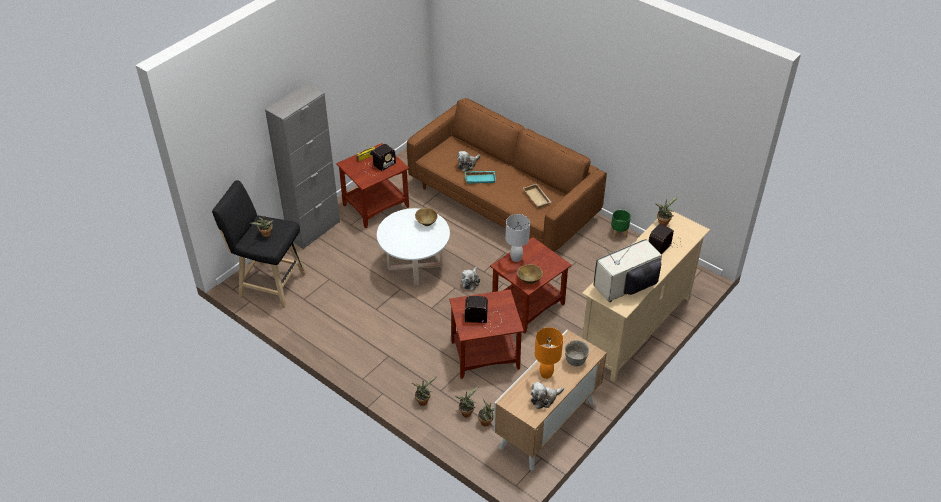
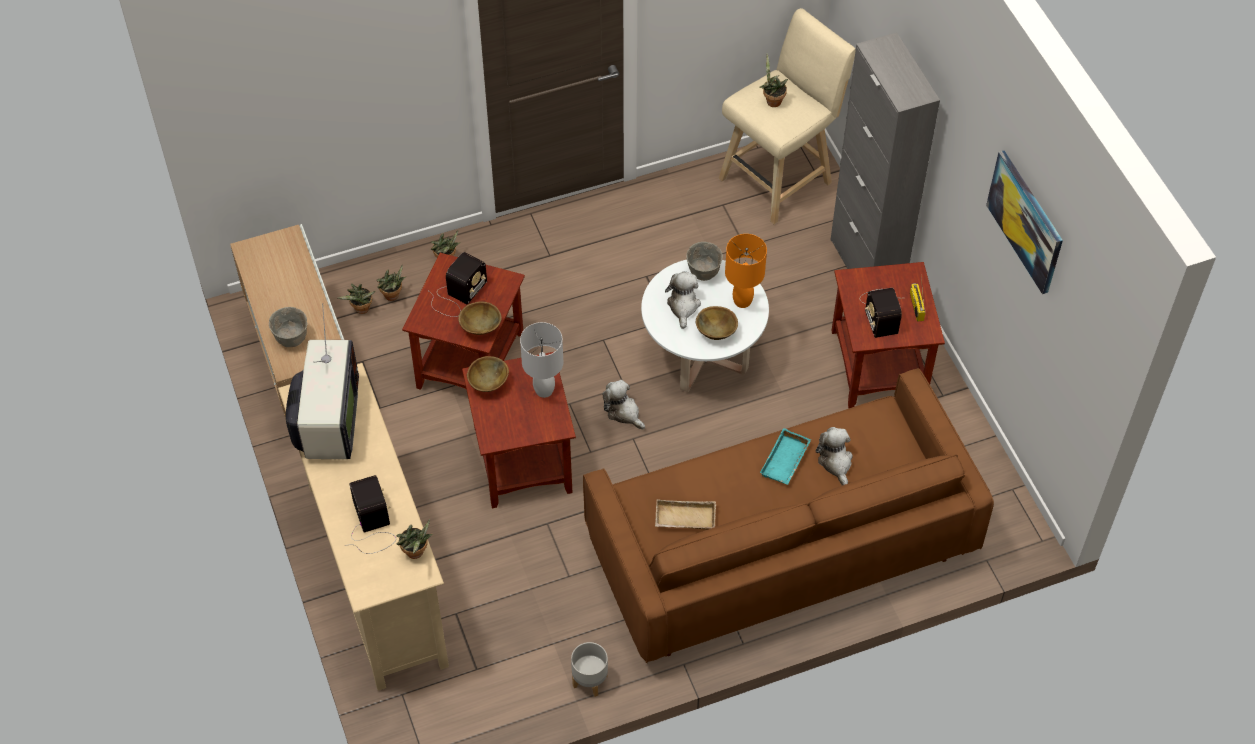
camera: 120 degrees right, 10 degrees up
black stool [212,180,307,308] -> beige stool [719,8,856,224]
plush toy [531,382,564,409] -> plush toy moved to [665,271,701,329]
orange table lamp [535,327,563,379] -> orange table lamp moved to [725,234,767,308]
green planter [611,210,631,239] -> grey planter [571,642,608,697]
none -> brown bowl [458,302,502,335]
none -> grey bowl [686,242,723,281]
none -> picture [986,151,1063,294]

